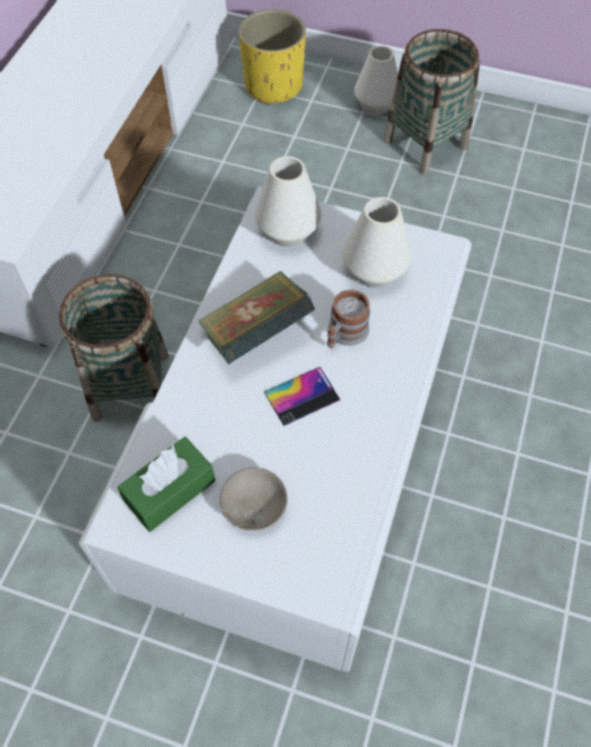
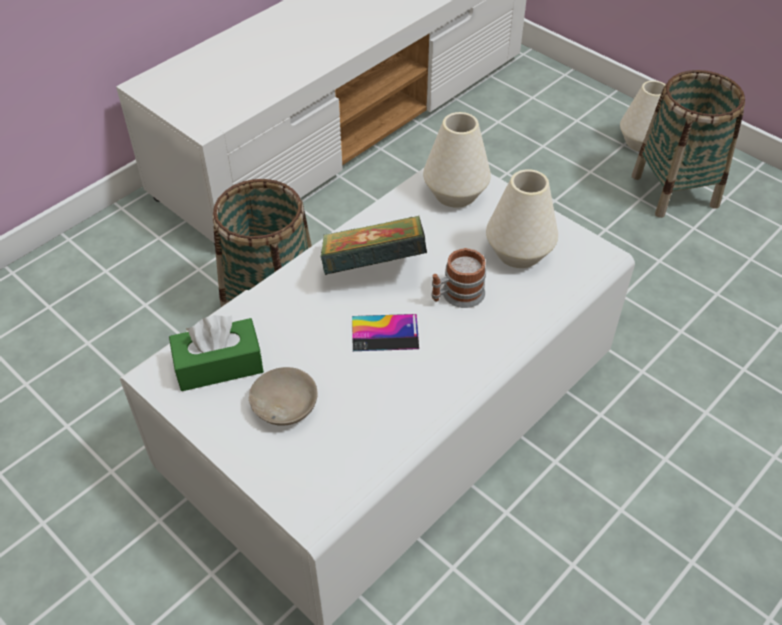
camera: 25 degrees right, 10 degrees down
yellow planter [239,9,306,105] -> none

